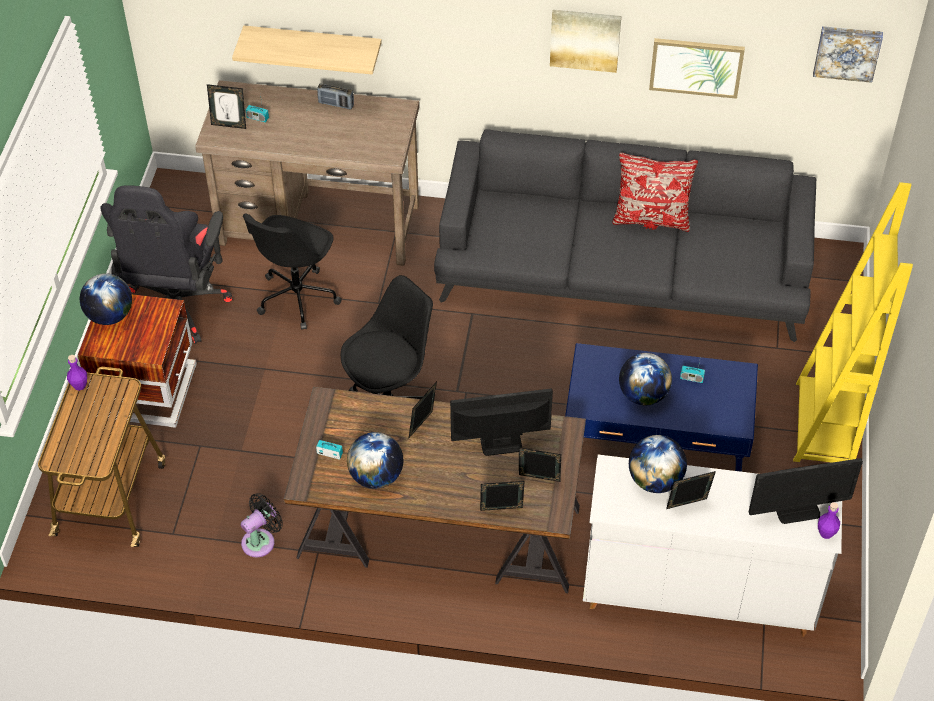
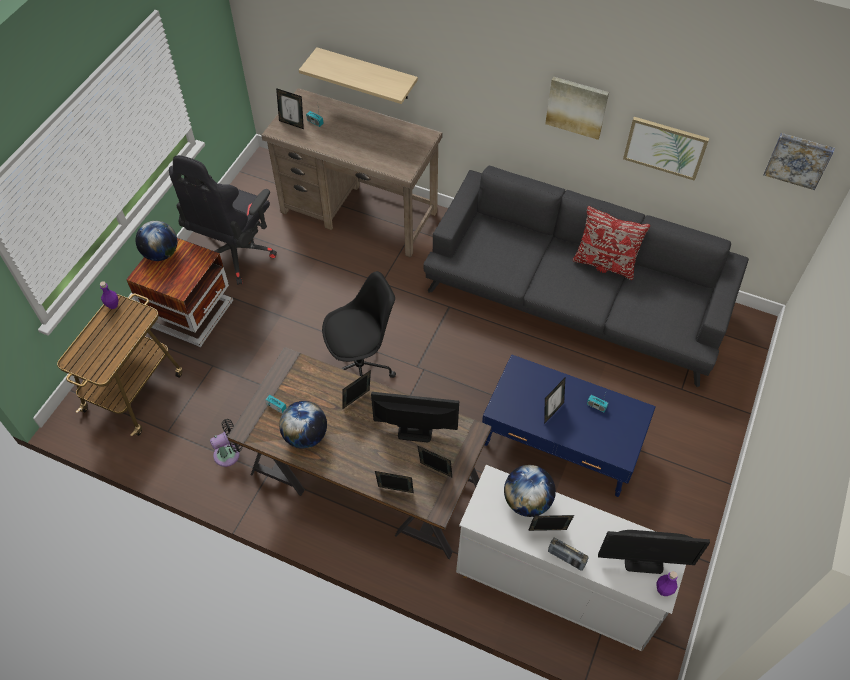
camera: 15 degrees right, 5 degrees up
black office chair [243,213,342,330] -> none
radio [317,84,354,109] -> radio moved to [548,537,589,571]
globe [619,353,672,405] -> picture frame [544,378,565,424]
yellow bookcase [793,182,913,463] -> none

